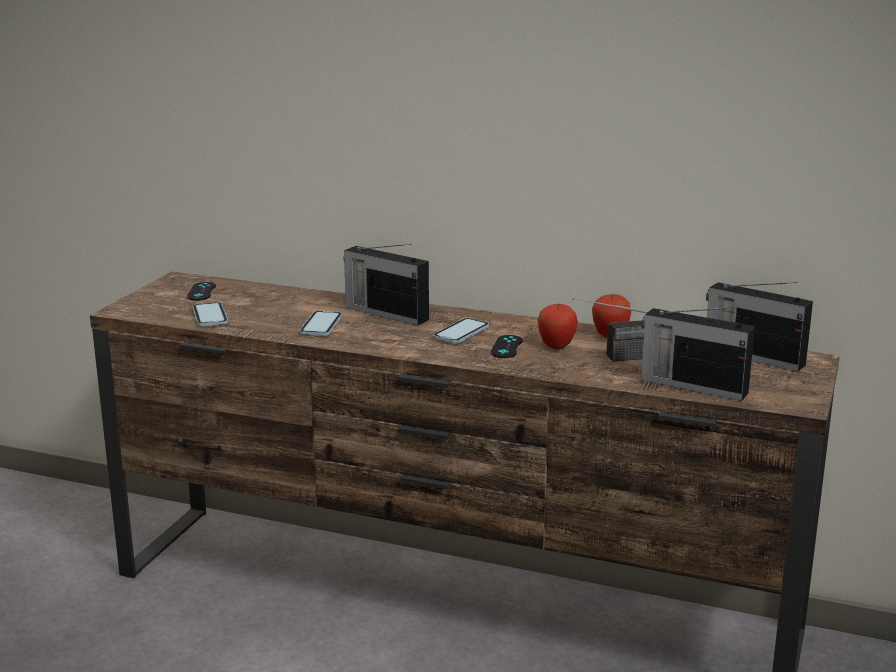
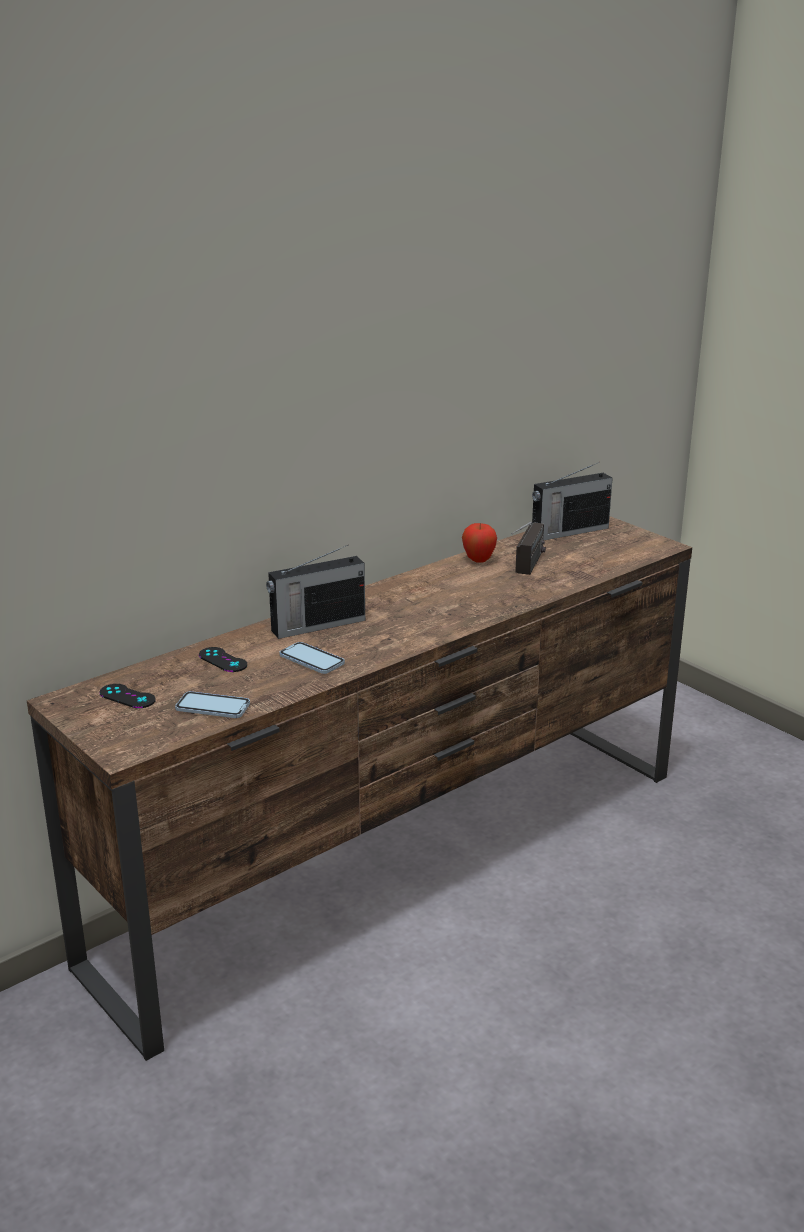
camera: 60 degrees left, 5 degrees up
phone [433,318,489,344] -> none
black game controller [490,335,523,358] -> black game controller moved to [199,647,247,672]
apple [537,303,578,350] -> none
radio [641,307,755,401] -> none

